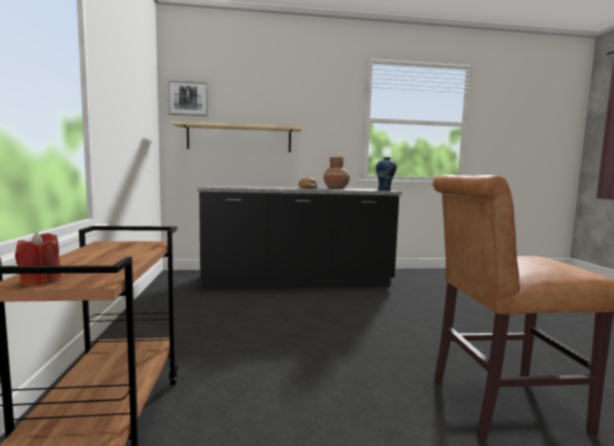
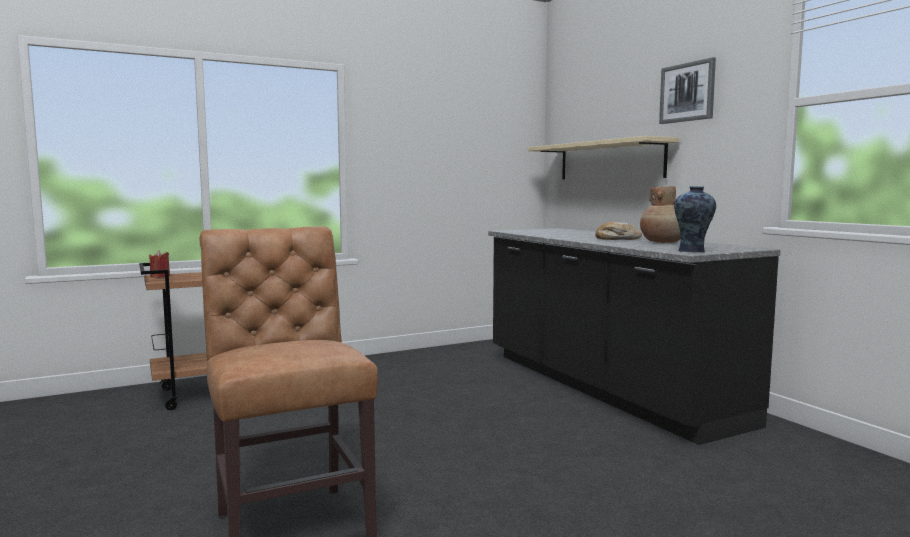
camera: 70 degrees right, 0 degrees up
picture [167,79,208,116] -> picture moved to [659,57,716,124]

